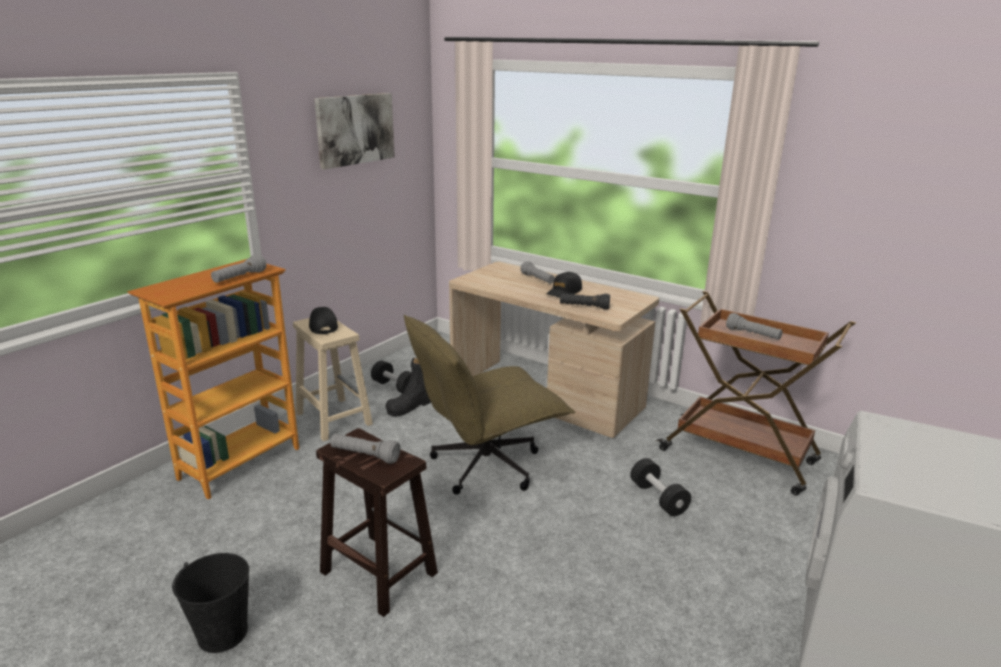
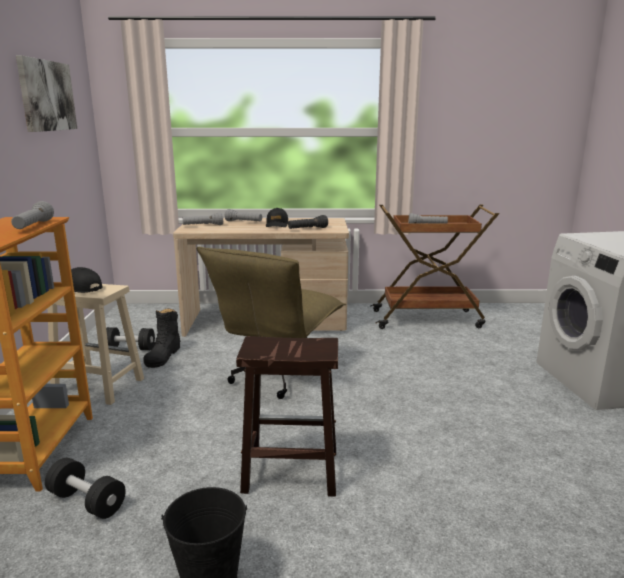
camera: 35 degrees left, 5 degrees down
grey flashlight [330,434,400,464] -> grey flashlight moved to [183,213,223,225]
black dumbbell [630,458,691,516] -> black dumbbell moved to [45,458,126,519]

